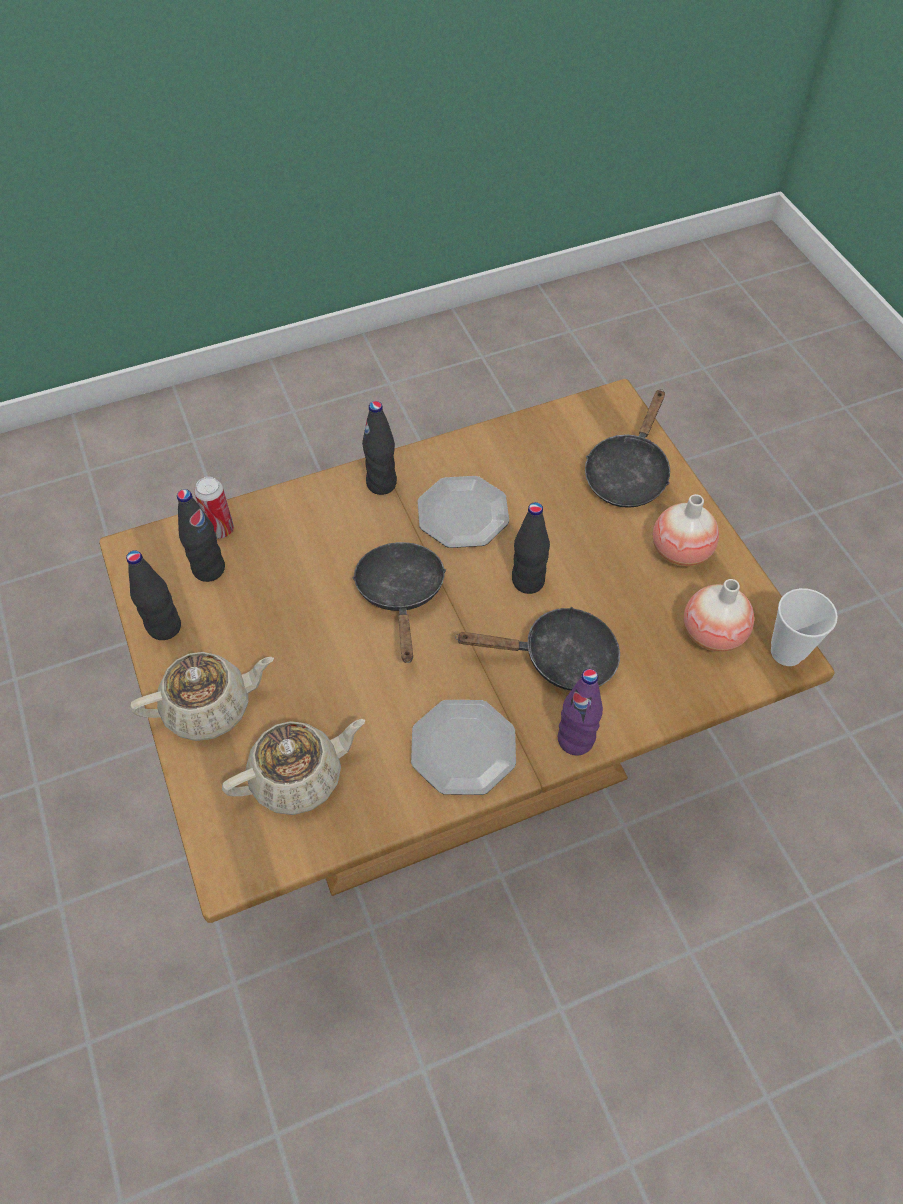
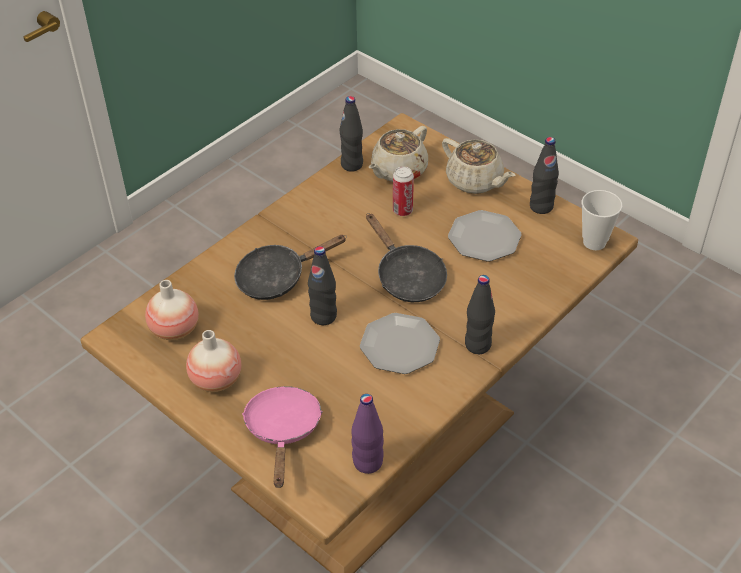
camera: 155 degrees right, 10 degrees down
beige teapot [130,652,274,741] -> beige teapot turned 90 degrees counterclockwise [442,138,516,194]
black bottle [177,489,225,582] -> black bottle moved to [340,96,363,172]
can [194,477,234,539] -> can moved to [393,166,414,216]
plate [411,700,516,795] -> plate moved to [448,210,522,261]
purple bottle [558,669,603,755] -> purple bottle moved to [351,394,384,474]
black frying pan [585,389,670,508] -> pink frying pan [242,386,323,488]
cup [771,588,838,666] -> cup moved to [582,190,622,250]

